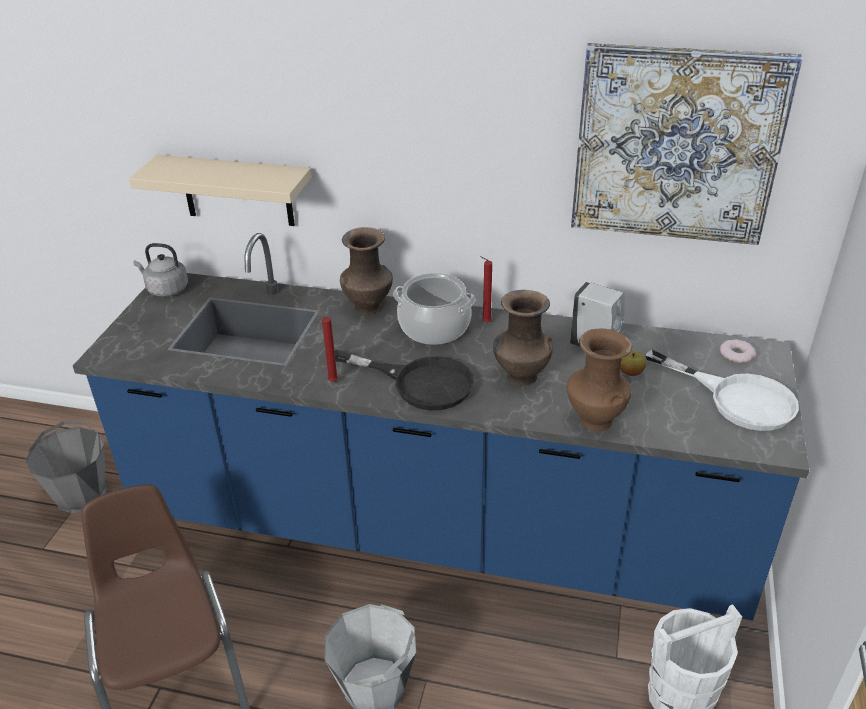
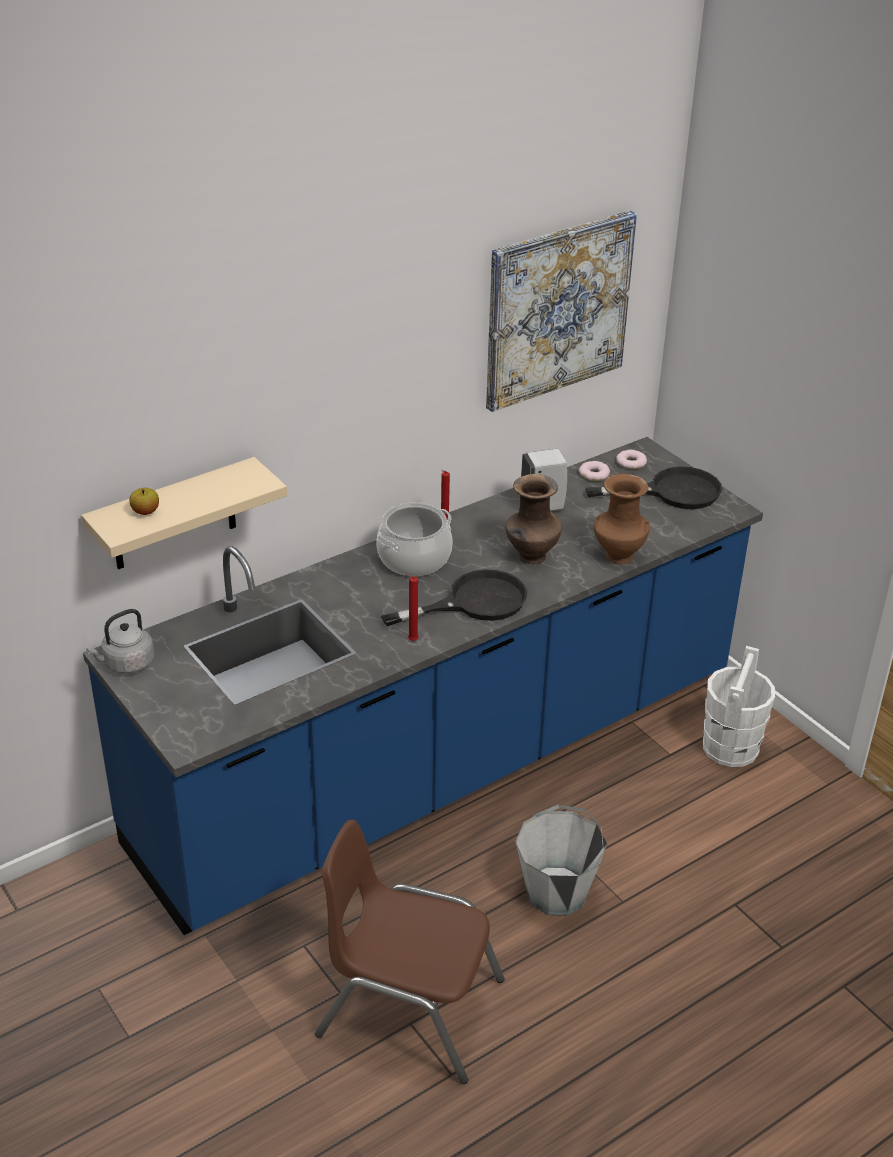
camera: 50 degrees left, 0 degrees up
grey bucket [26,421,107,513] -> none
brown vase [340,227,393,315] -> none
apple [620,351,646,376] -> apple moved to [129,488,159,515]
white frying pan [645,350,799,431] -> black frying pan [585,467,722,509]
none -> donut [579,461,610,481]

